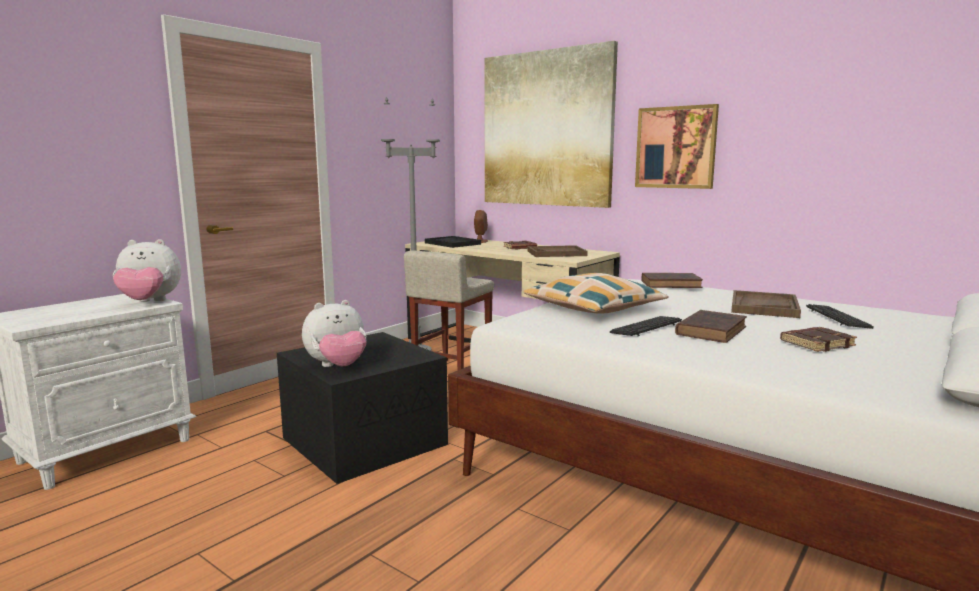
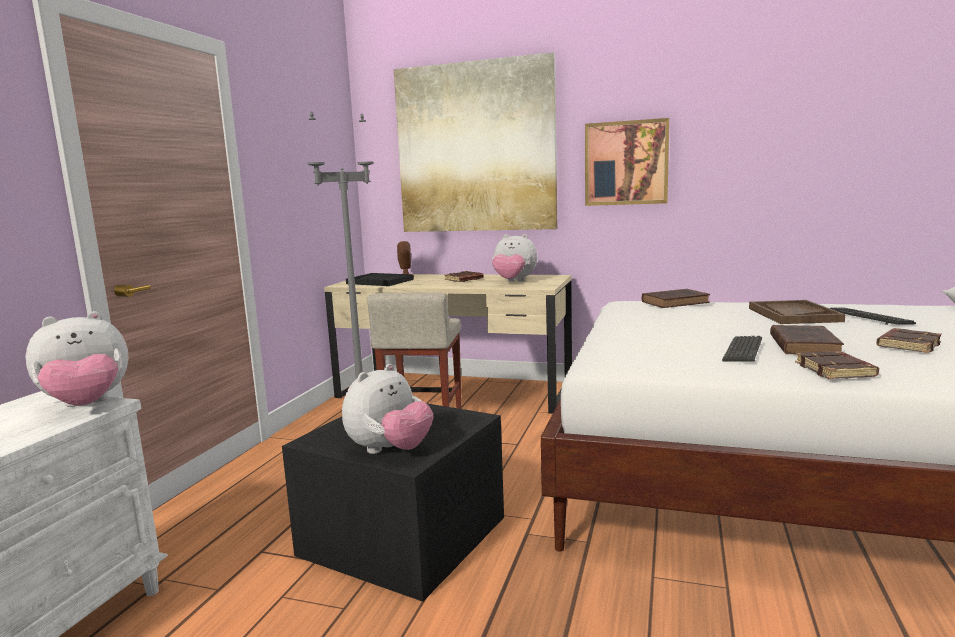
camera: 20 degrees left, 0 degrees up
pillow [523,273,668,314] -> none
brown tray [527,245,588,257] -> plush toy [492,234,537,282]
none -> brown book [795,351,879,379]

